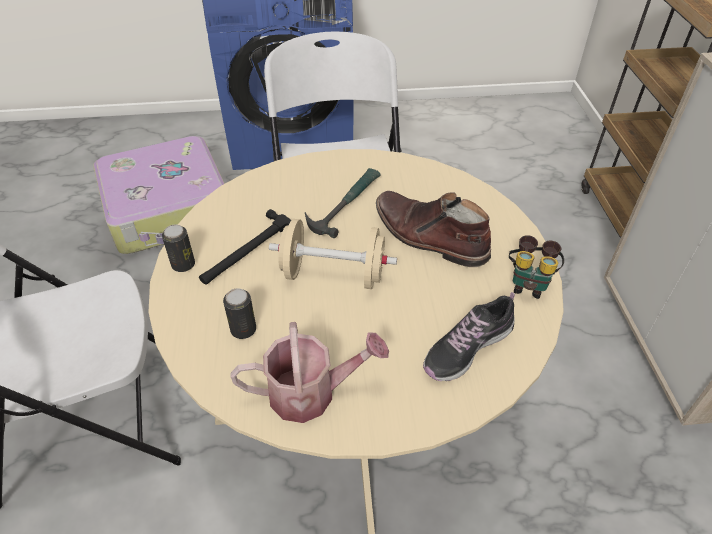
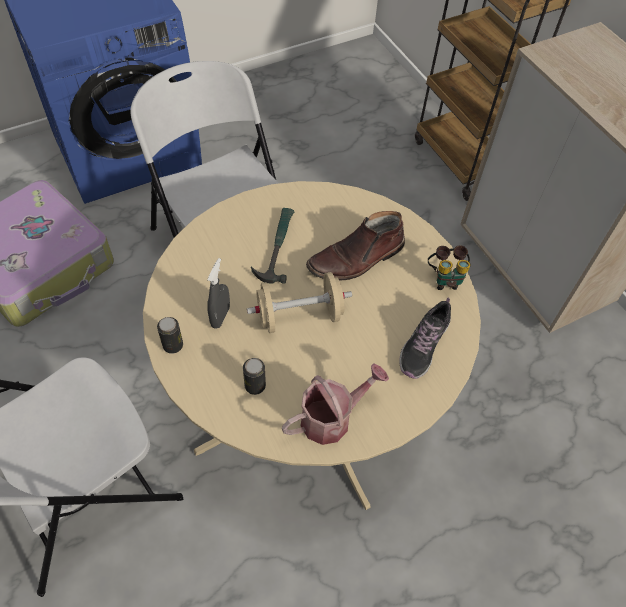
camera: 25 degrees left, 10 degrees up
hammer [199,209,291,285] -> grey spray bottle [207,258,230,328]
brown boot [376,191,491,267] -> brown boot turned 45 degrees counterclockwise [306,211,405,280]

